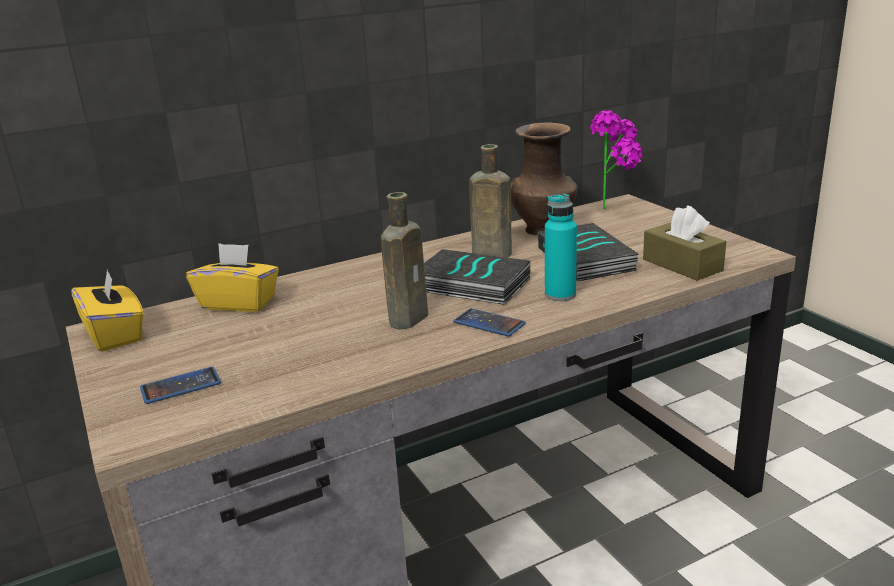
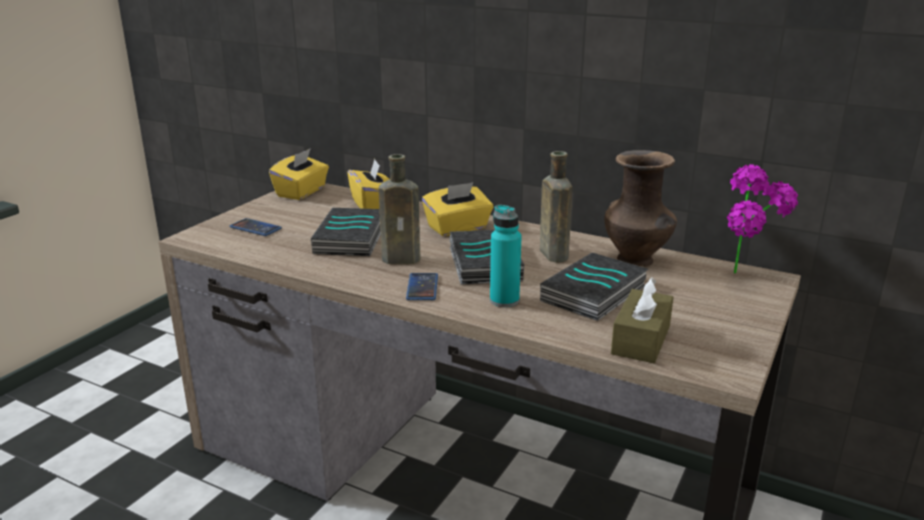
camera: 55 degrees right, 0 degrees up
none -> book [311,208,381,256]
none -> yellow tissue box [422,182,493,236]

